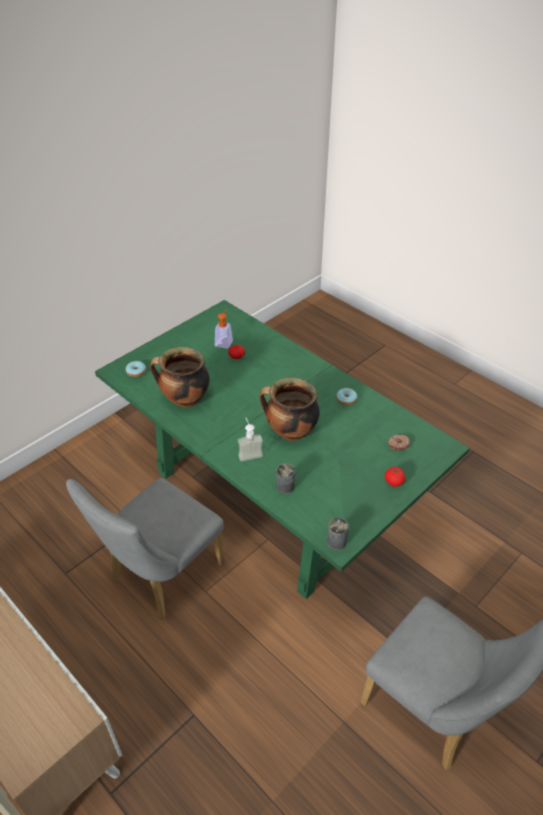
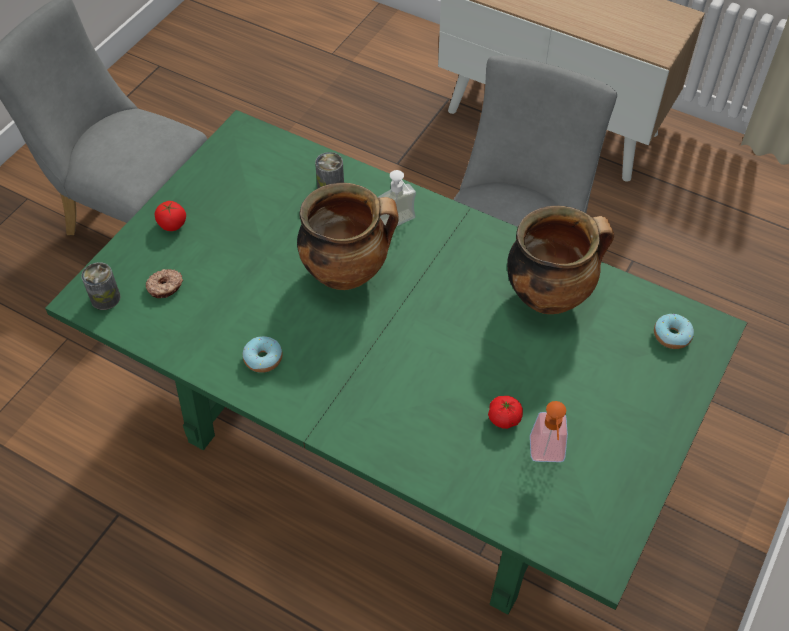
camera: 165 degrees right, 10 degrees up
can [327,518,349,550] -> can moved to [81,262,120,310]

